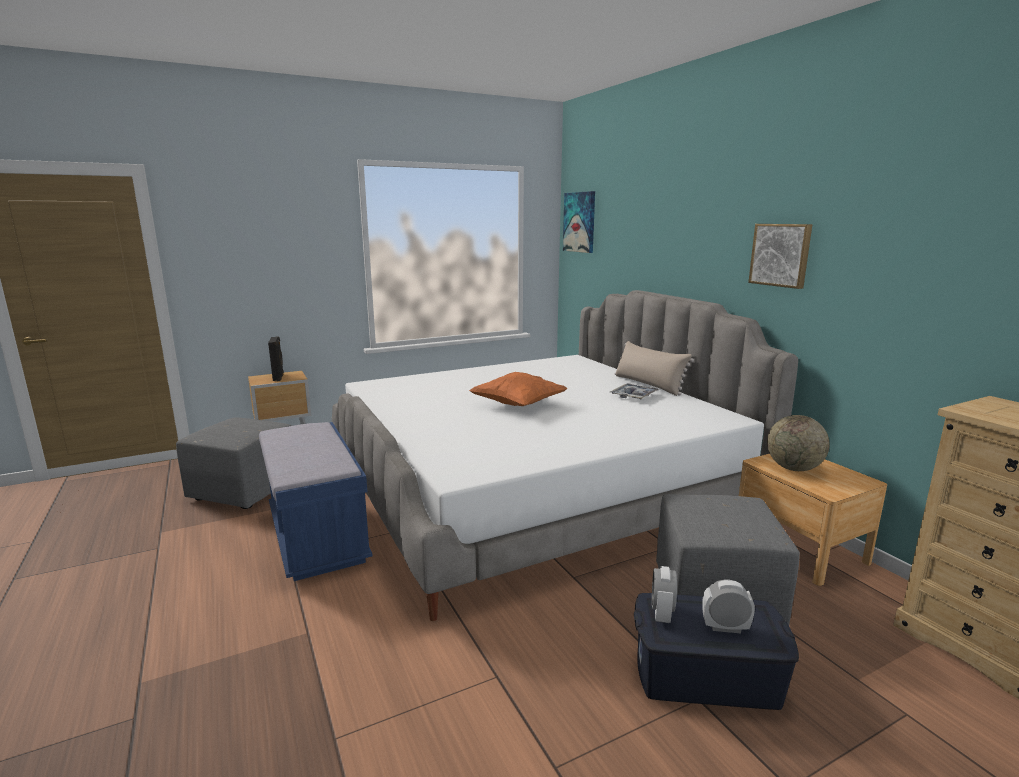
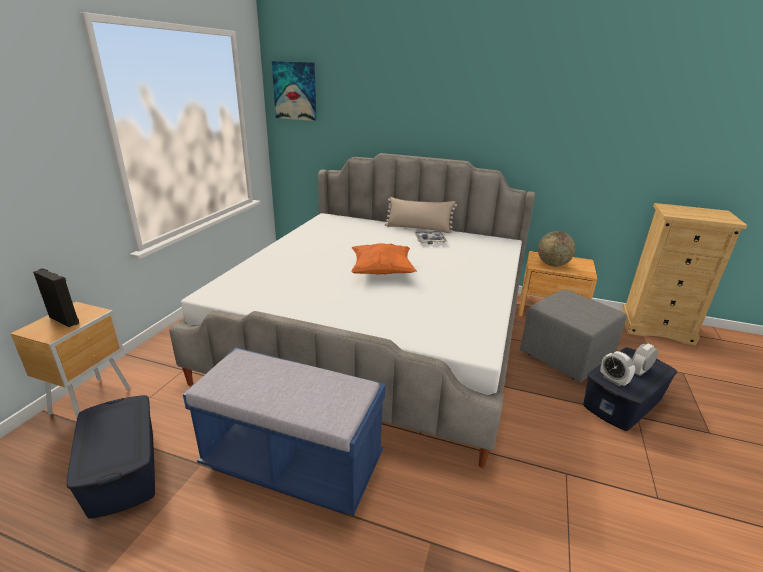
camera: 45 degrees left, 10 degrees up
grey ottoman [176,417,291,509] -> blue storage box [67,395,155,519]
picture [748,224,812,289] -> none

